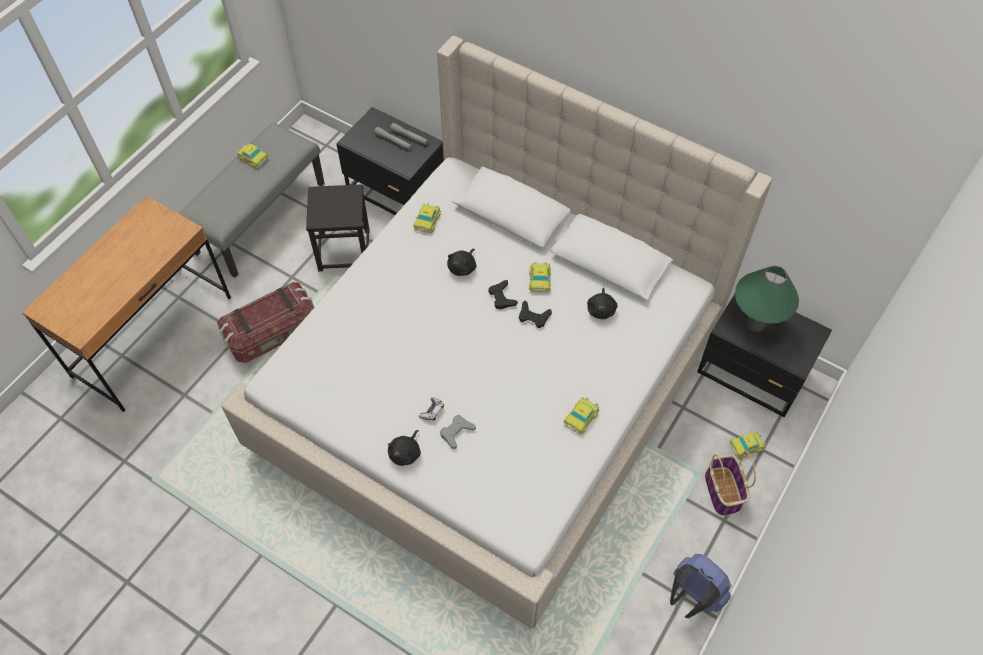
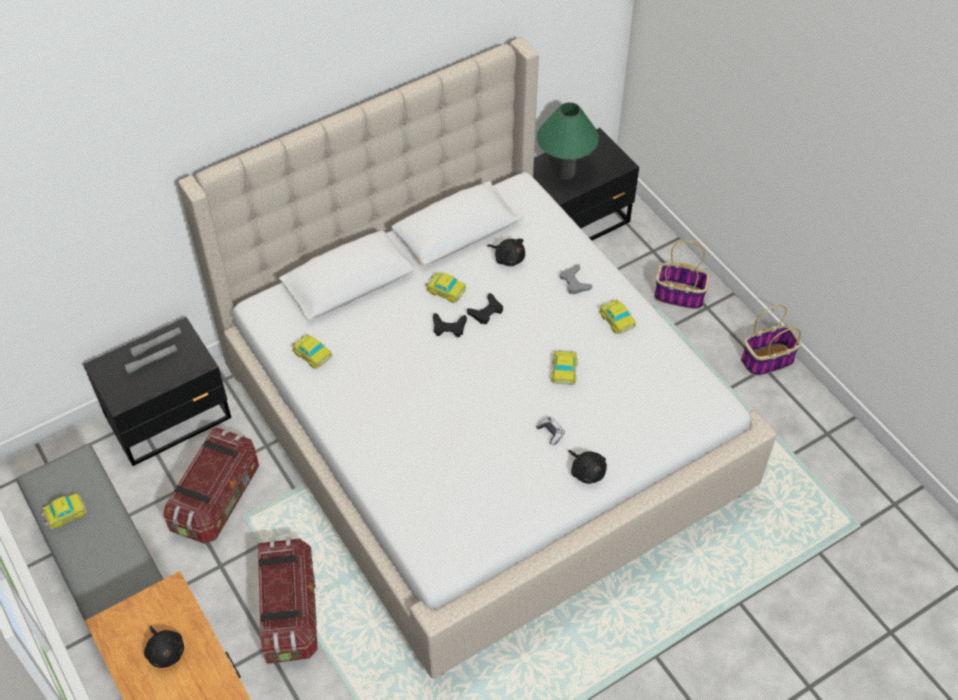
camera: 65 degrees left, 5 degrees down
black stool [306,184,370,271] -> storage box [163,428,259,544]
grey game controller [440,415,476,449] -> grey game controller moved to [560,264,592,295]
black plush toy [447,248,477,276] -> black plush toy moved to [144,626,184,668]
blue backpack [670,554,732,618] -> basket [741,305,801,376]
toy car [729,431,766,459] -> toy car moved to [551,350,577,385]

